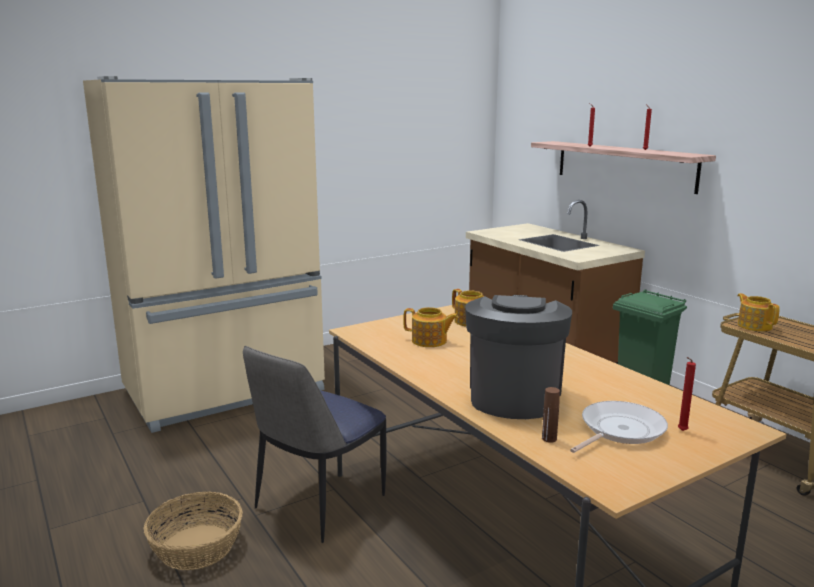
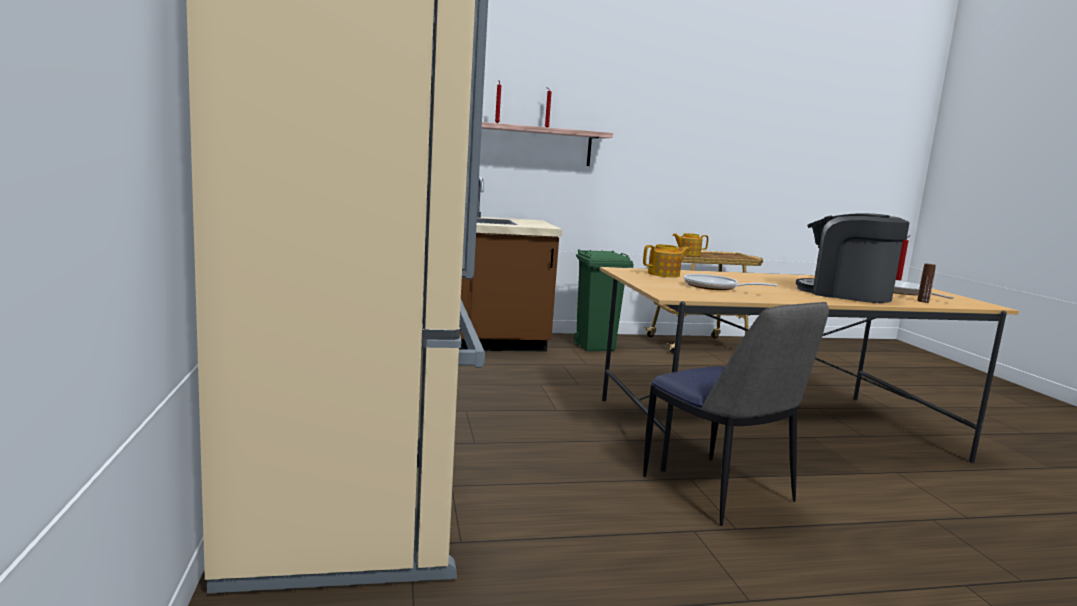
camera: 70 degrees left, 5 degrees down
basket [143,492,243,570] -> none
teapot [403,307,459,347] -> frying pan [684,274,778,290]

